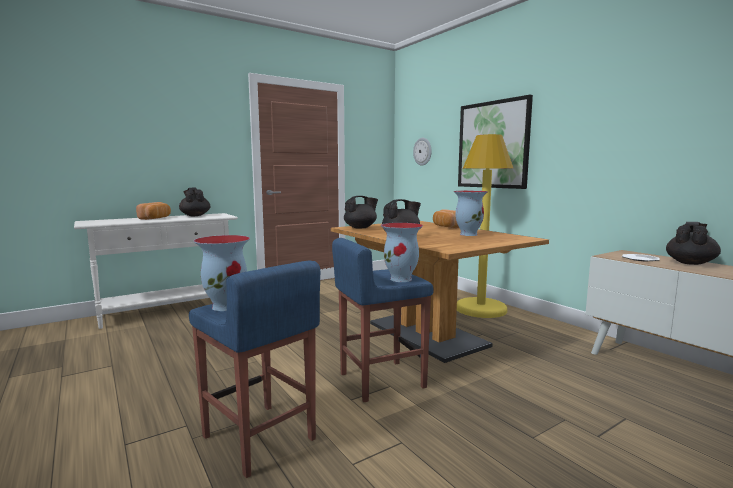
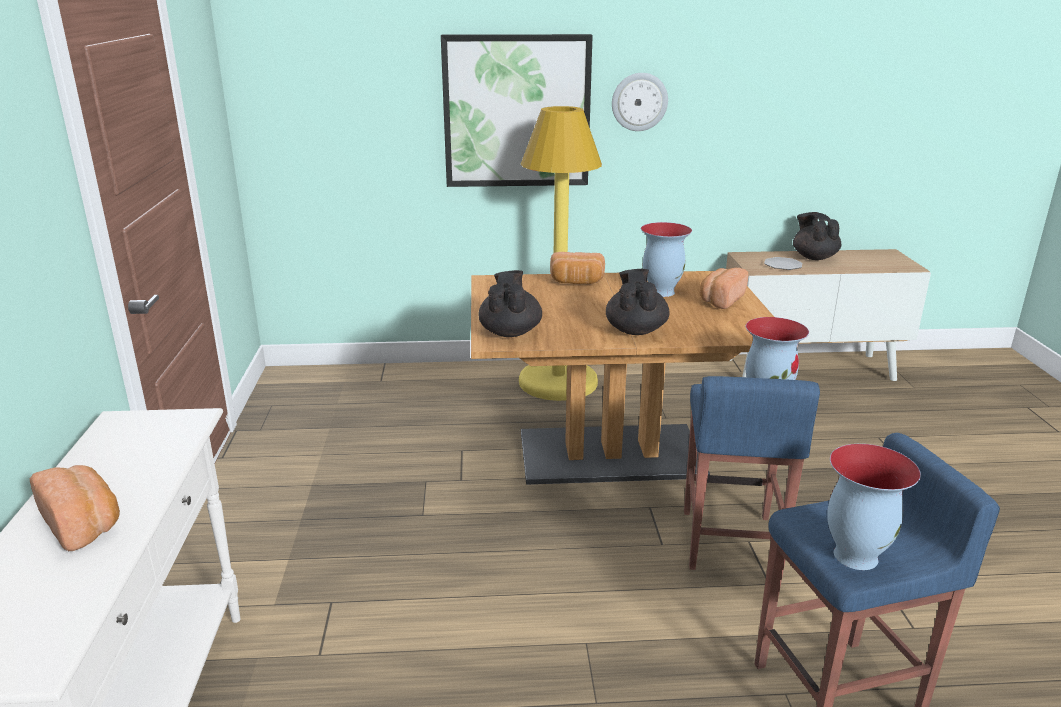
camera: 60 degrees left, 15 degrees up
black teapot [179,188,210,216] -> none
wall clock [413,138,432,166] -> wall clock moved to [612,73,668,131]
none -> bread [700,268,748,309]

